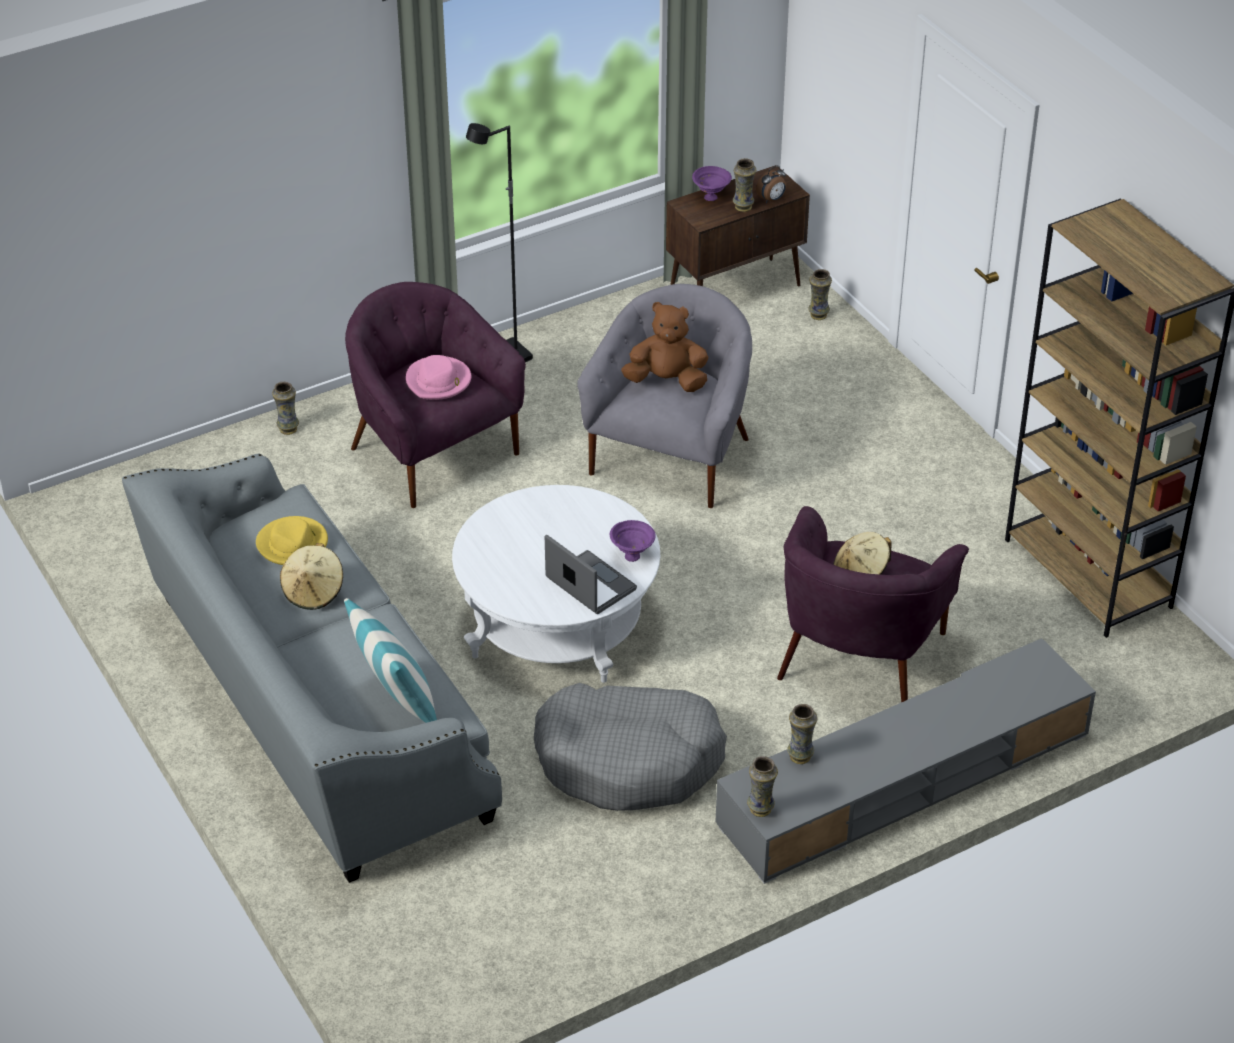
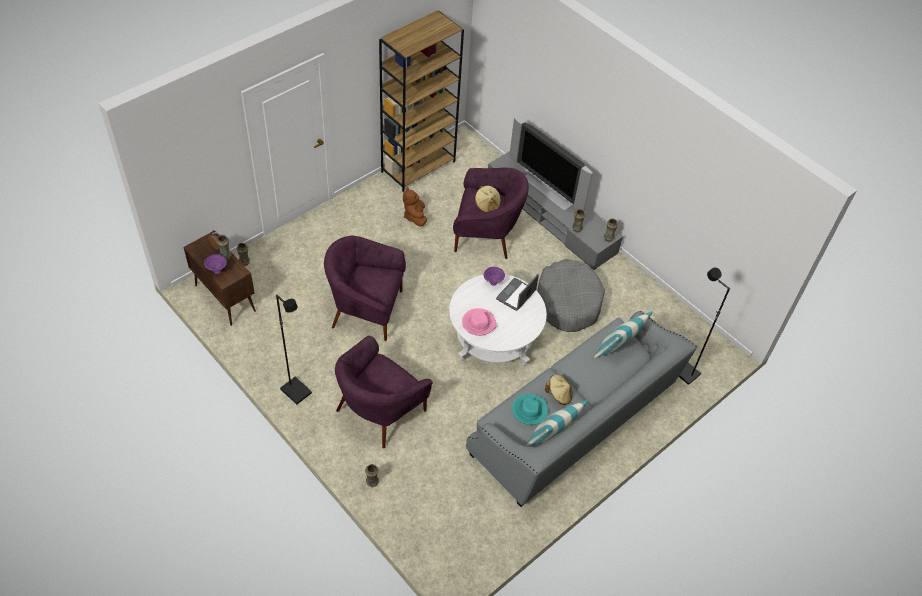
camera: 105 degrees left, 10 degrees up
yellow hat [256,516,328,565] -> turquoise hat [512,394,548,425]
pink hat [406,355,471,400] -> pink hat moved to [462,308,496,336]
grey armchair [577,284,752,508] -> purple armchair [324,236,406,341]
brown plush toy [621,302,708,392] -> brown plush toy moved to [403,187,427,227]
none -> television [509,117,593,211]
none -> pillow [526,400,588,446]
none -> black floor lamp [679,268,730,385]

